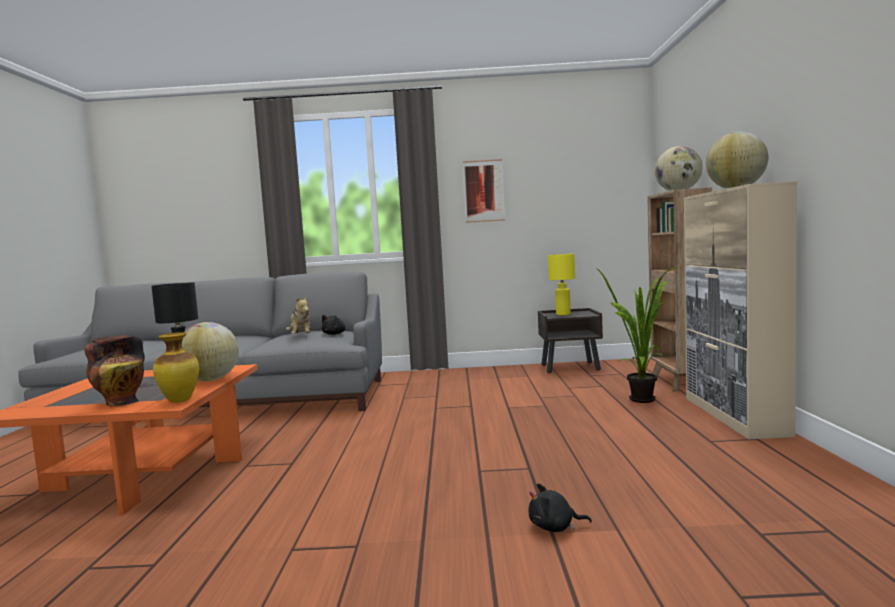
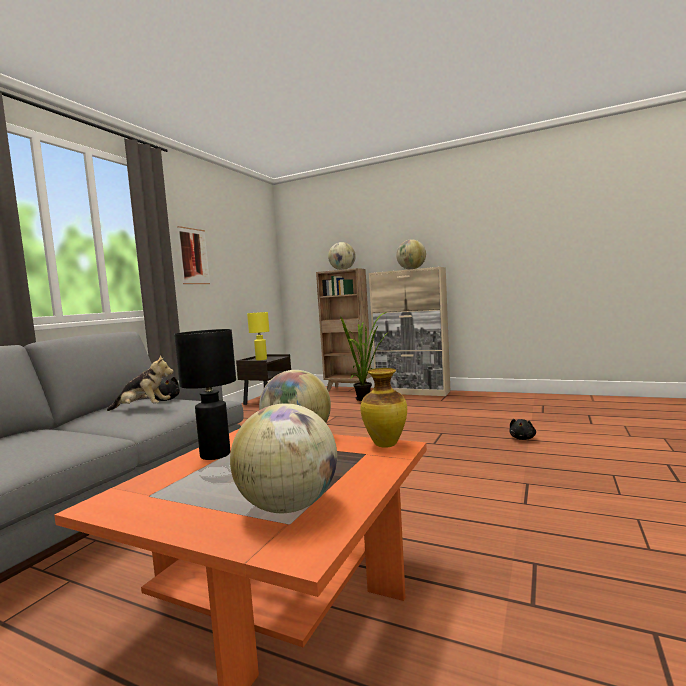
camera: 65 degrees left, 0 degrees up
vase [84,335,145,406] -> none
none -> globe [230,403,337,513]

